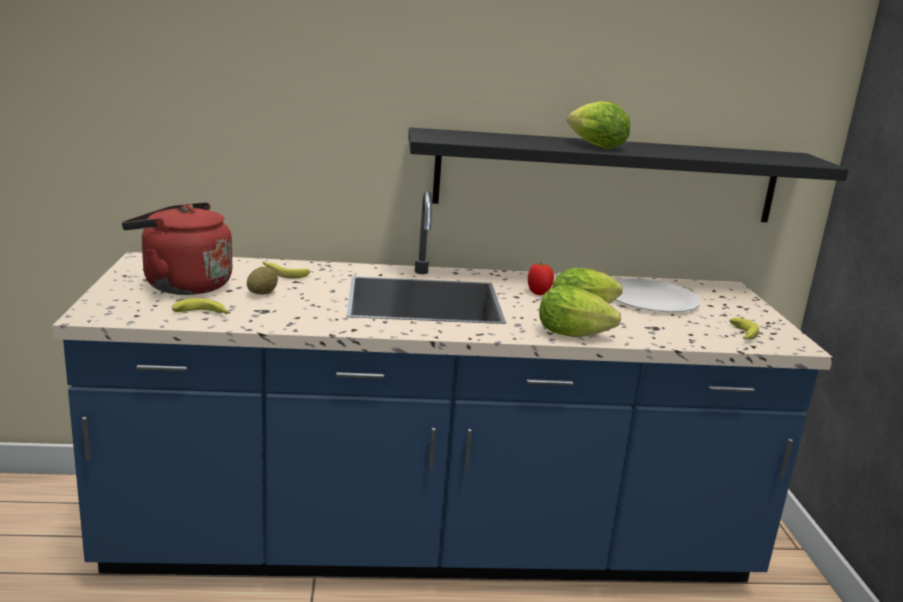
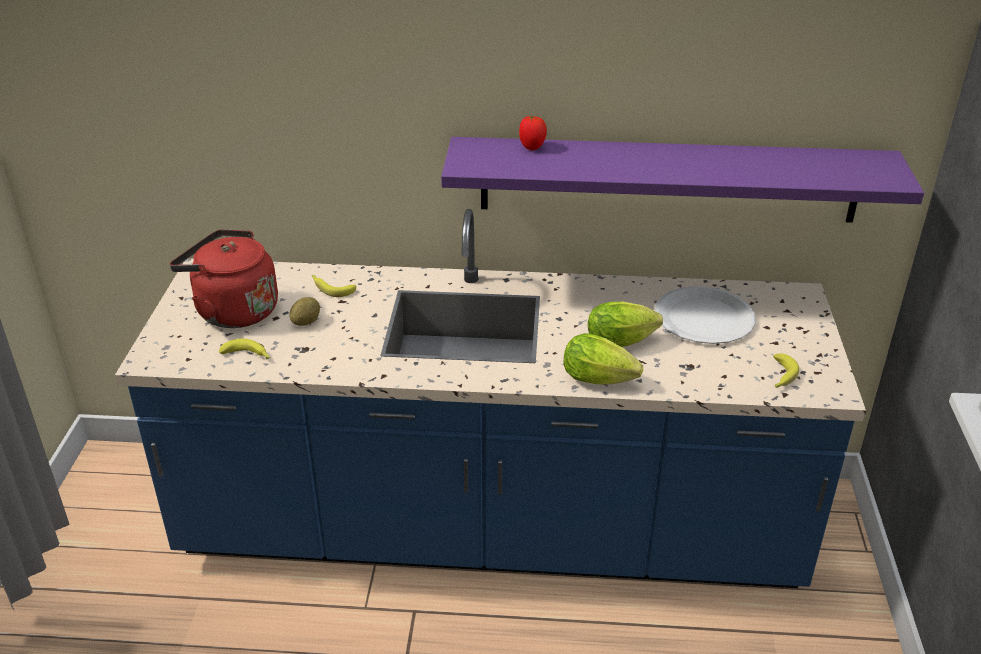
camera: 10 degrees right, 15 degrees up
black shelf [408,127,849,222] -> purple shelf [441,137,924,223]
tomato [528,263,554,295] -> tomato moved to [519,115,547,150]
lettuce [567,101,630,149] -> none

